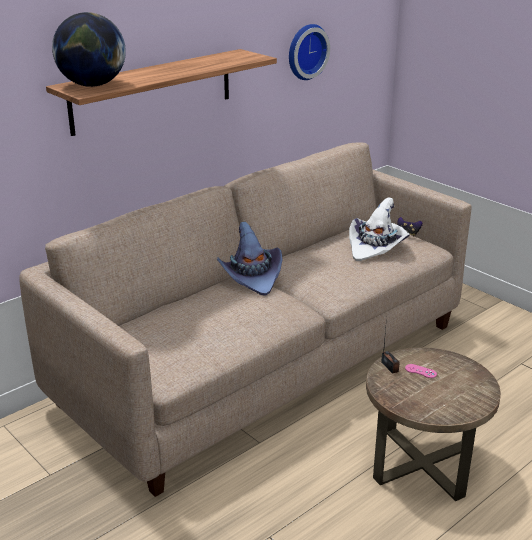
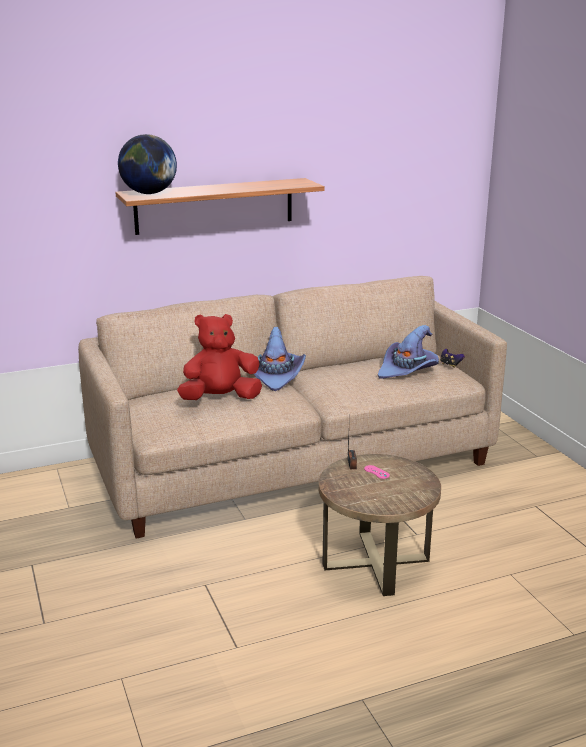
camera: 20 degrees right, 5 degrees down
wall clock [289,24,330,80] -> none
white hat [349,197,410,261] -> purple hat [378,325,439,379]
none -> red plush toy [177,314,262,400]

